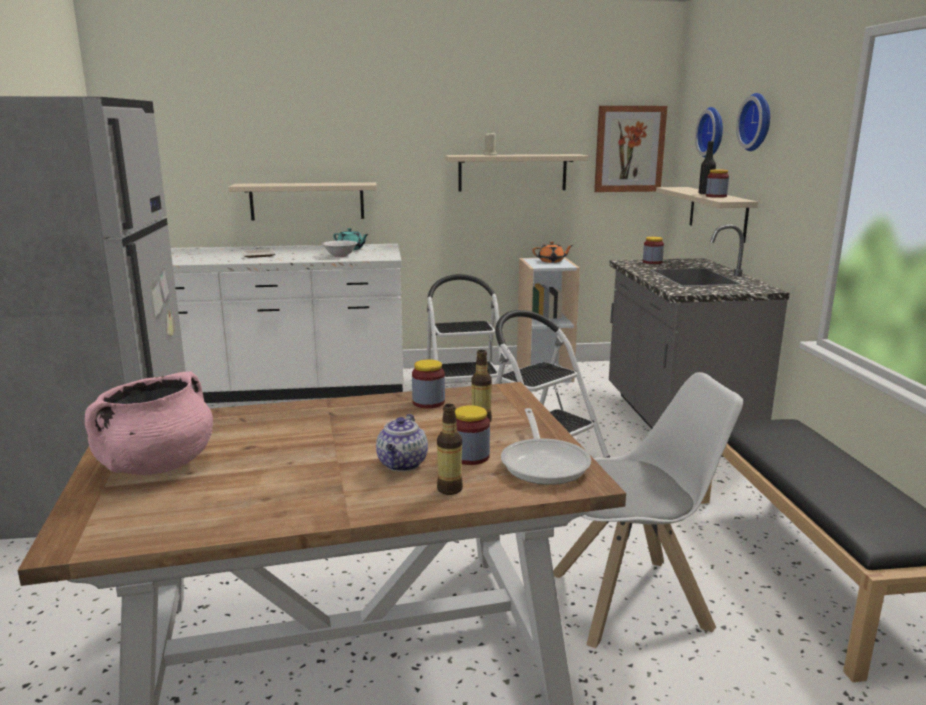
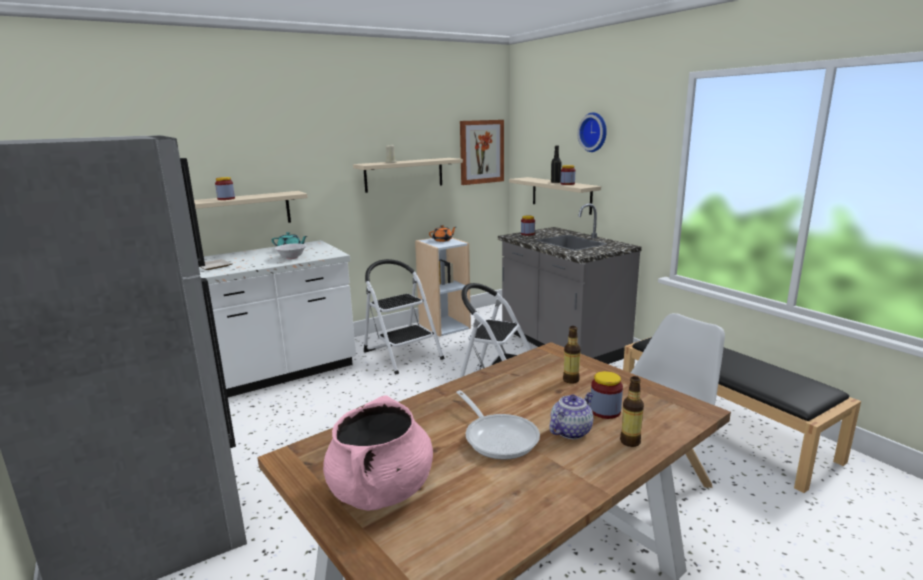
camera: 25 degrees left, 0 degrees up
teapot [376,414,428,471] -> teapot turned 120 degrees counterclockwise [549,392,593,439]
jar [412,359,445,408] -> jar moved to [215,177,235,200]
frying pan [501,408,591,485] -> frying pan moved to [456,390,540,460]
wall clock [695,107,723,158] -> none

